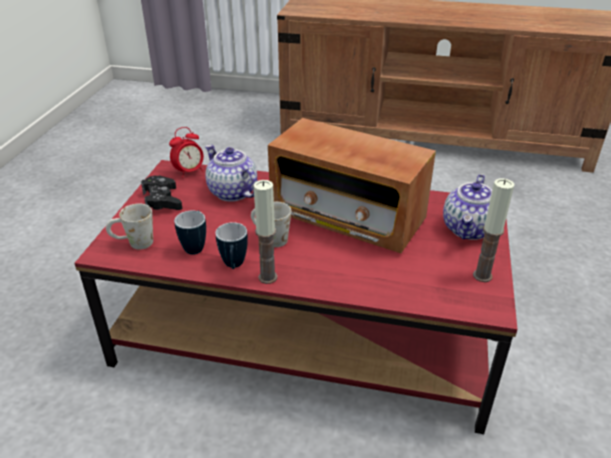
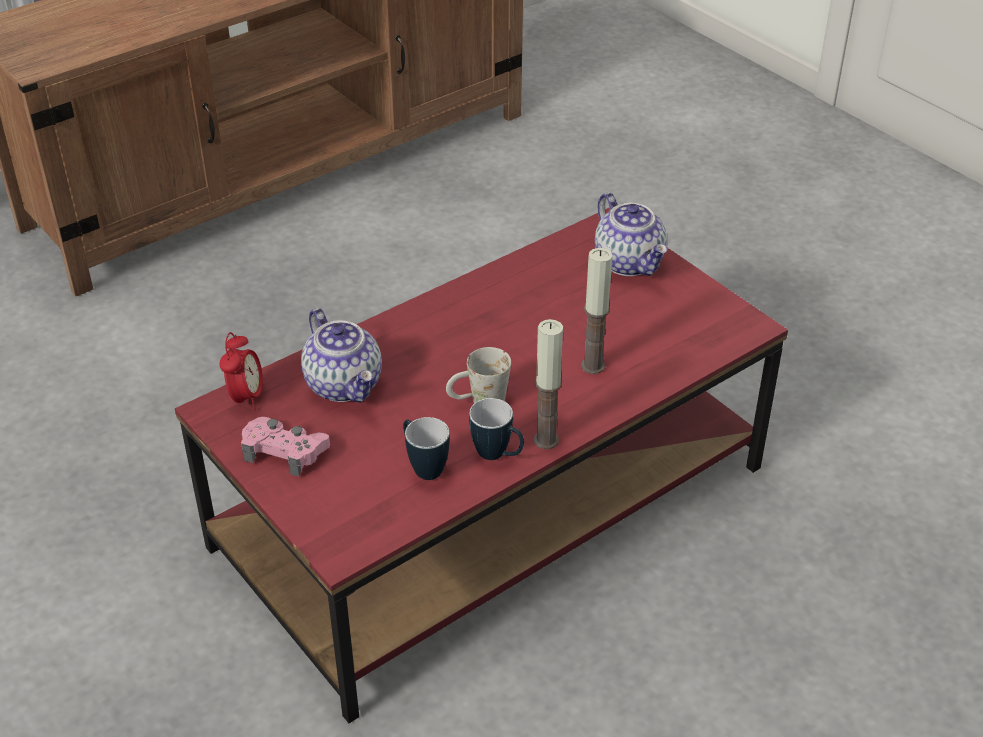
camera: 50 degrees left, 5 degrees up
white mug [106,204,153,250] -> none
black game controller [141,176,182,210] -> pink game controller [241,417,330,477]
teapot [205,145,258,202] -> teapot turned 120 degrees counterclockwise [301,308,382,403]
radio [268,118,436,253] -> none
candle [473,178,514,282] -> candle moved to [581,248,612,374]

